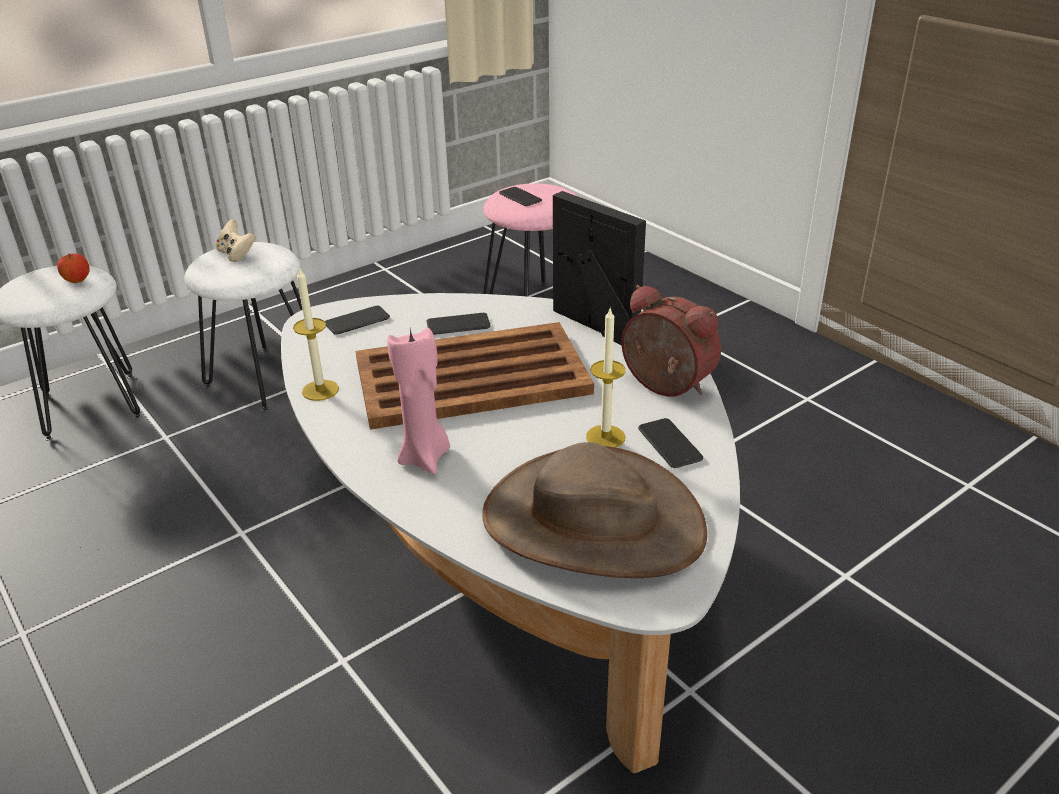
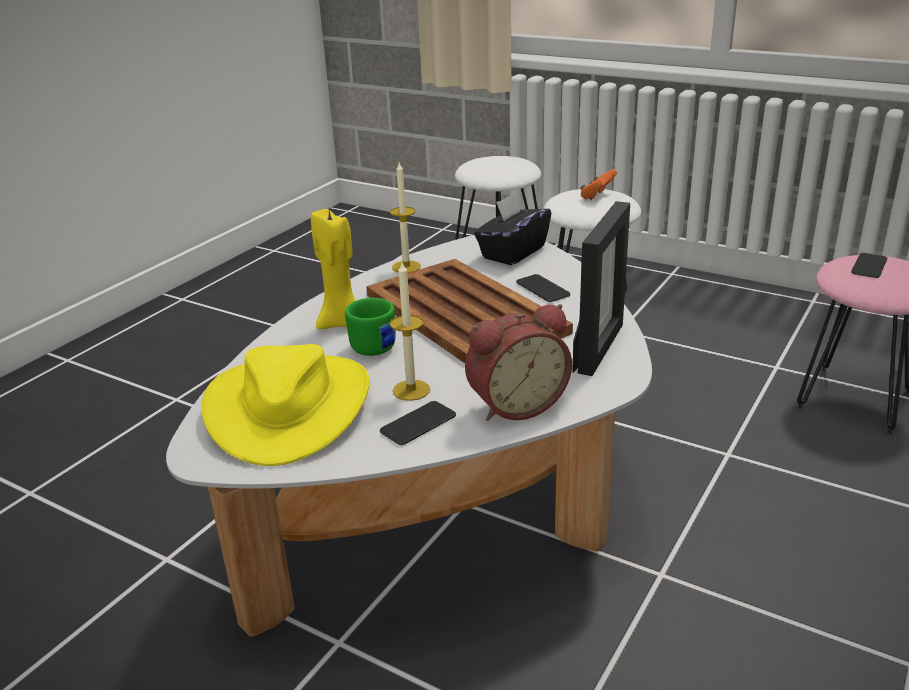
camera: 70 degrees right, 5 degrees down
apple [57,254,90,283] -> none
beige game controller [216,219,256,262] -> orange game controller [580,169,617,200]
phone [325,306,390,335] -> black tissue box [474,193,551,265]
pink candle [387,328,450,474] -> yellow candle [311,209,356,329]
brown hat [482,442,707,578] -> yellow hat [201,344,369,466]
alarm clock [621,285,721,396] -> alarm clock turned 45 degrees clockwise [465,304,572,421]
none -> green mug [345,298,396,356]

